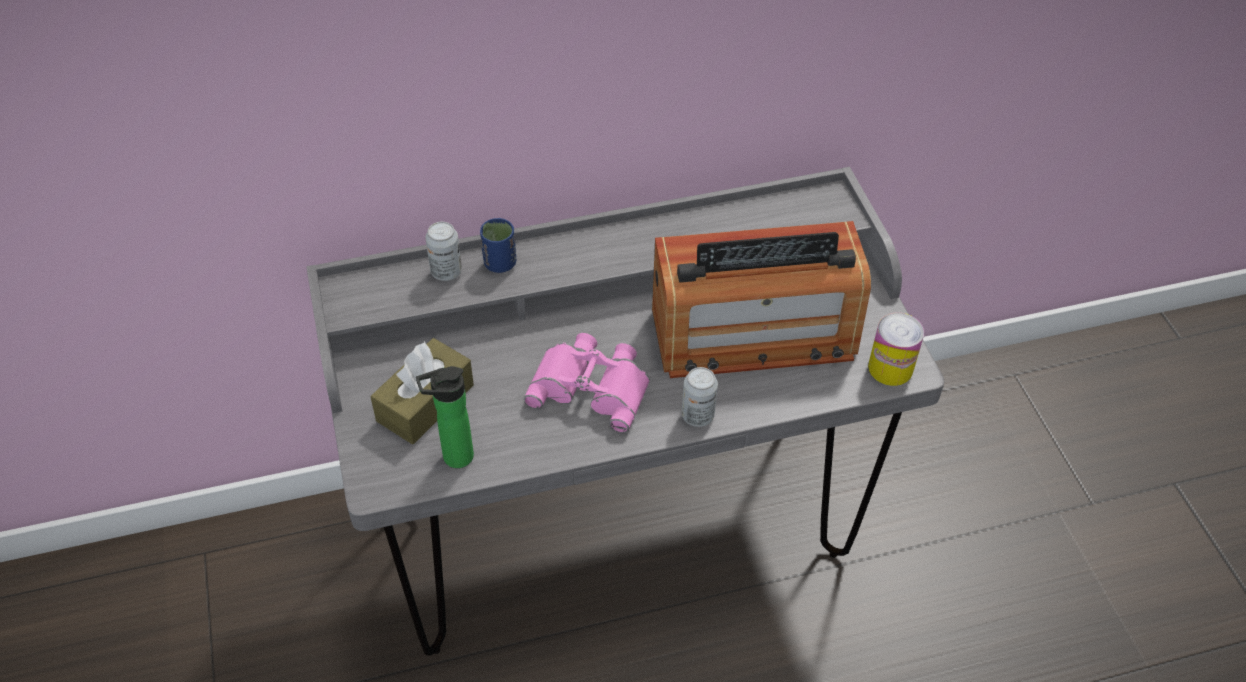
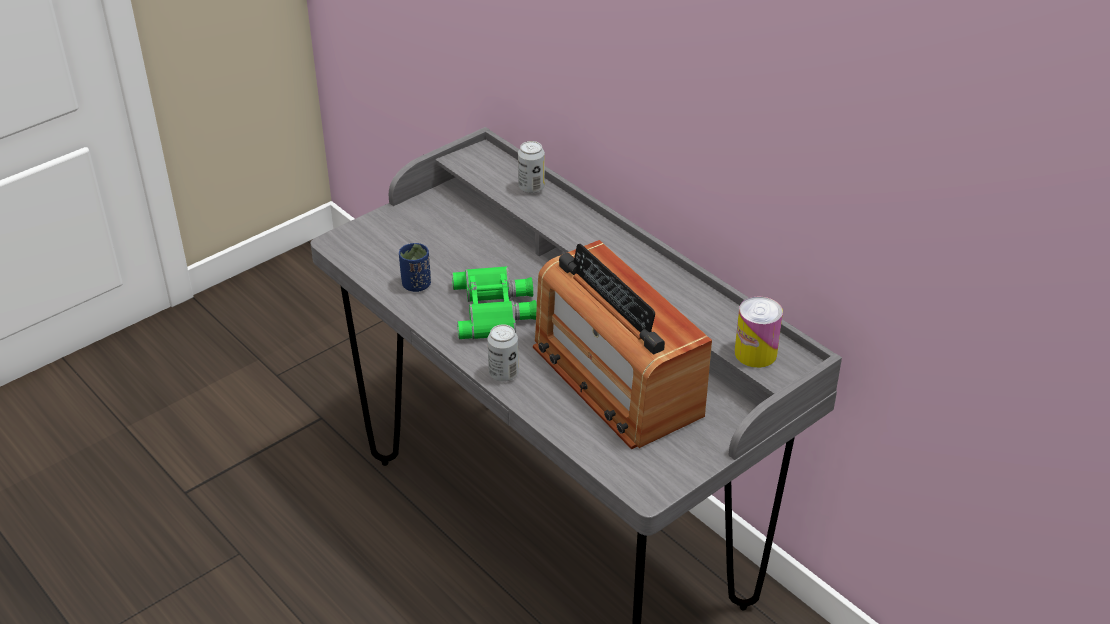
camera: 65 degrees right, 10 degrees down
brown tissue box [370,338,474,444] -> none
bottle [416,366,474,468] -> none
blue cup [480,218,516,273] -> blue cup moved to [399,243,431,292]
pink binoculars [524,333,650,433] -> green binoculars [452,266,537,339]
can [868,313,924,386] -> can moved to [735,297,783,368]

